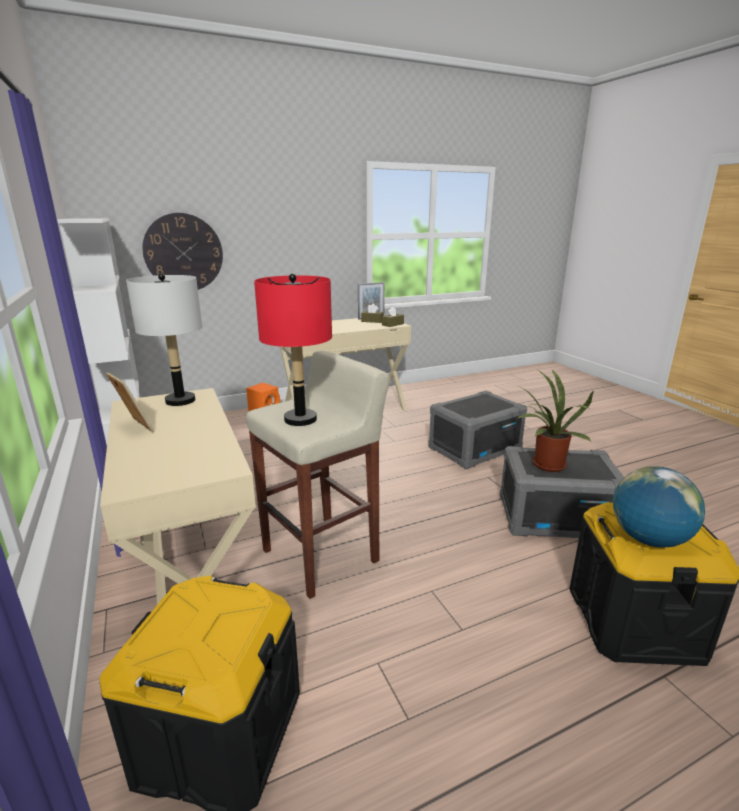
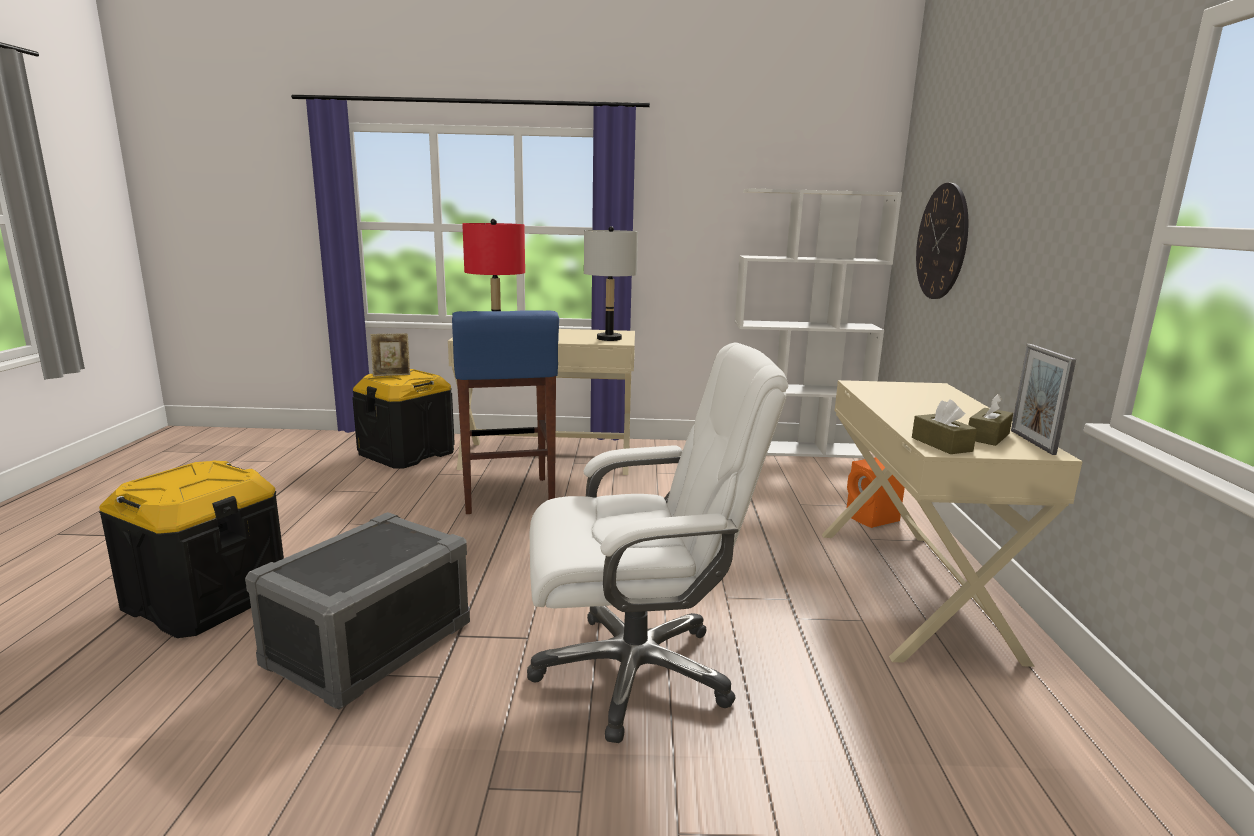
camera: 115 degrees right, 5 degrees down
picture frame [106,372,154,432] -> picture frame moved to [370,333,410,377]
beige stool [246,351,390,599] -> blue stool [452,310,559,514]
grey storage box [428,390,527,469] -> white office chair [527,342,788,743]
potted plant [518,369,594,472] -> none
globe [613,466,705,547] -> none

